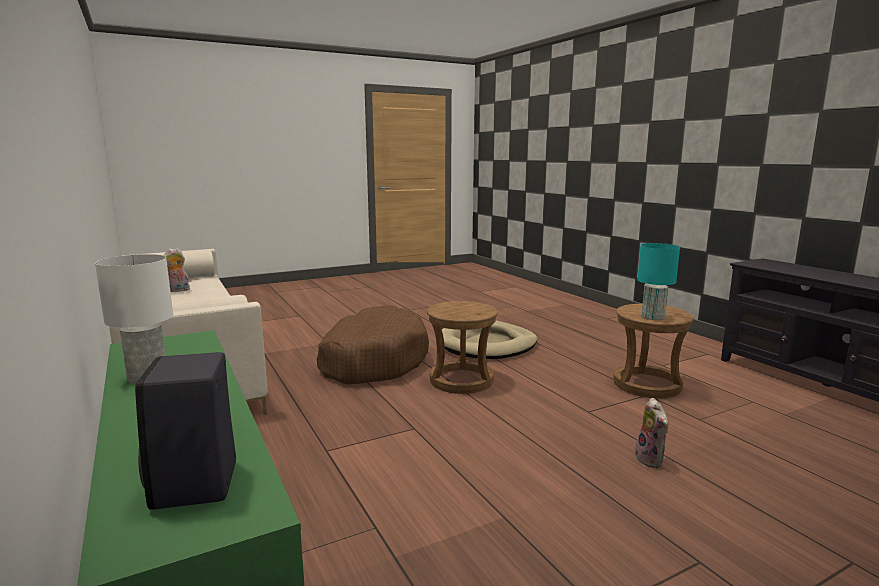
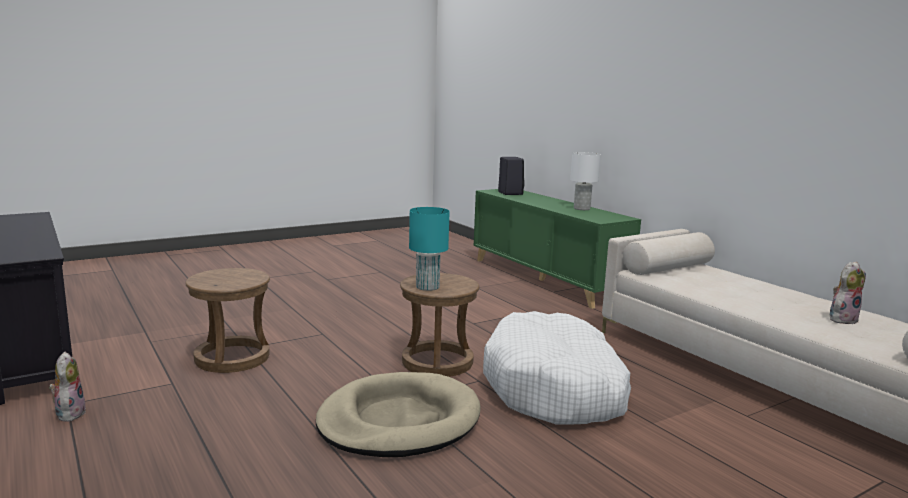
camera: 175 degrees right, 0 degrees up
brown dog bed [317,305,429,384] -> white dog bed [483,311,631,425]
plush toy [635,398,668,468] -> plush toy moved to [49,352,86,422]
turquoise table lamp [637,243,680,320] -> turquoise table lamp moved to [409,207,450,291]

